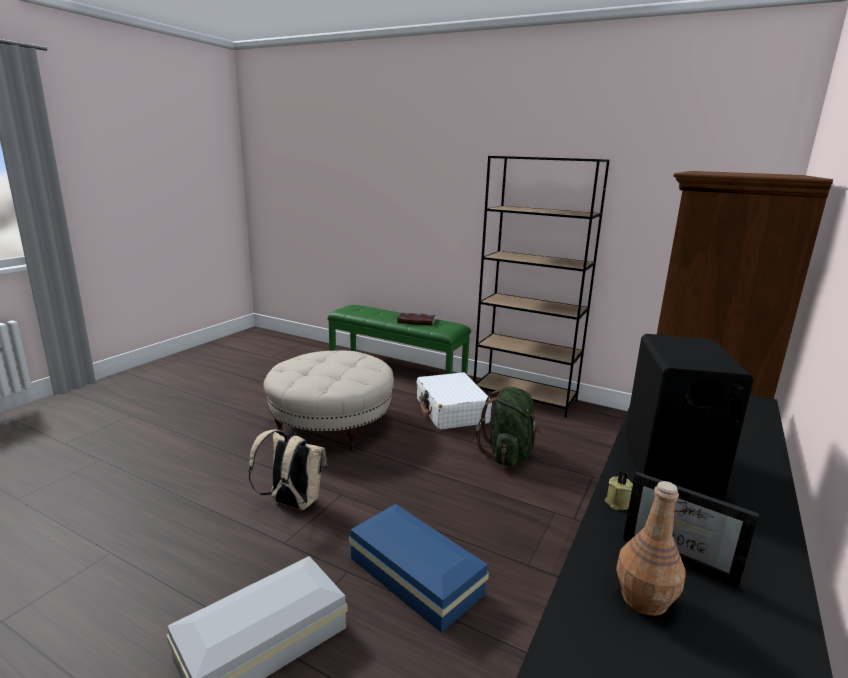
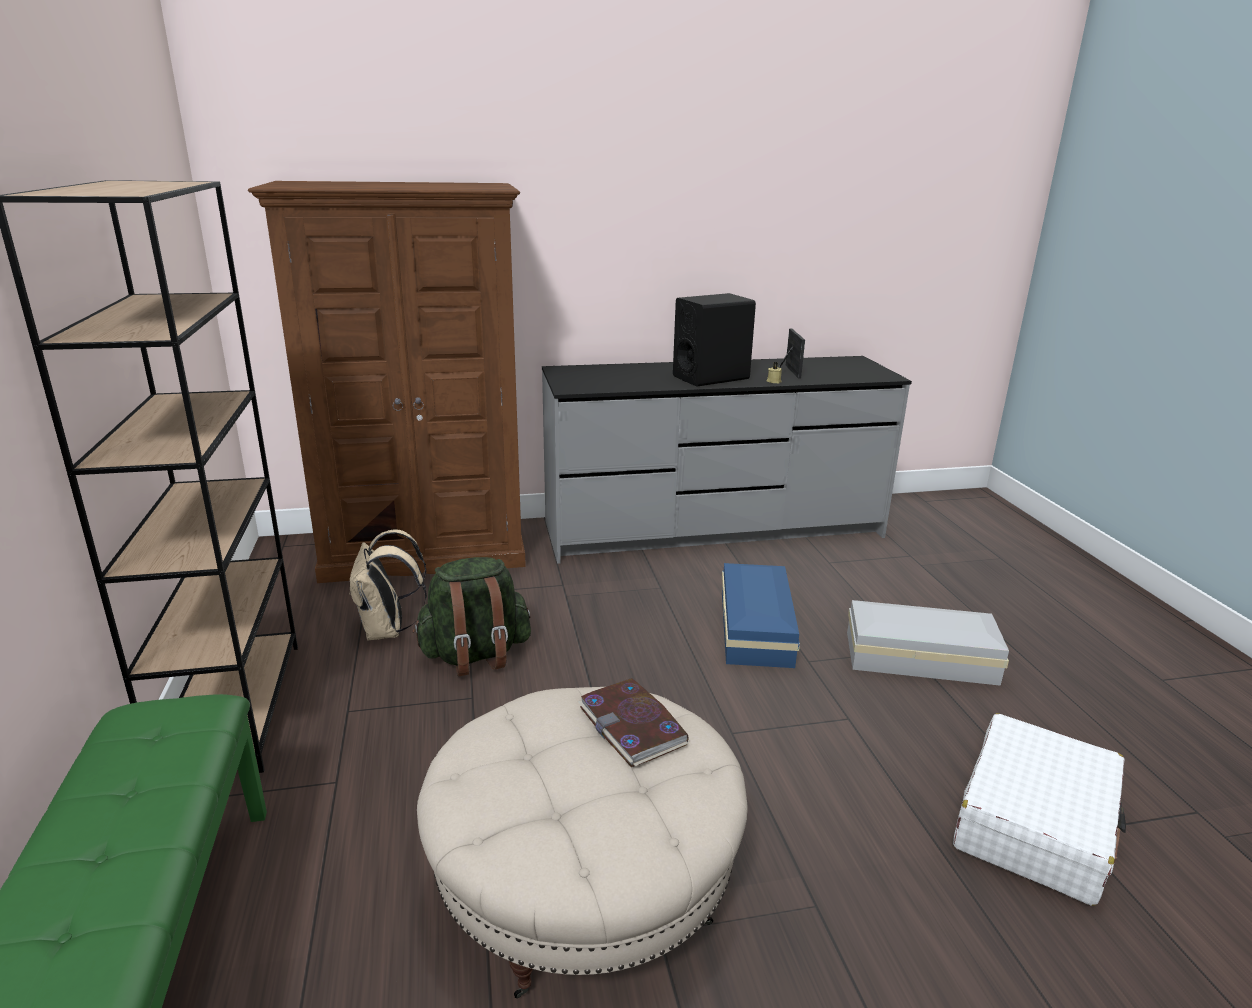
camera: 130 degrees left, 5 degrees up
beige backpack [248,429,327,510] -> beige backpack moved to [349,529,427,641]
book [396,313,436,325] -> book moved to [578,678,689,767]
white suitcase [417,372,492,430] -> white suitcase moved to [953,713,1126,906]
brown bottle [616,481,686,616] -> none

